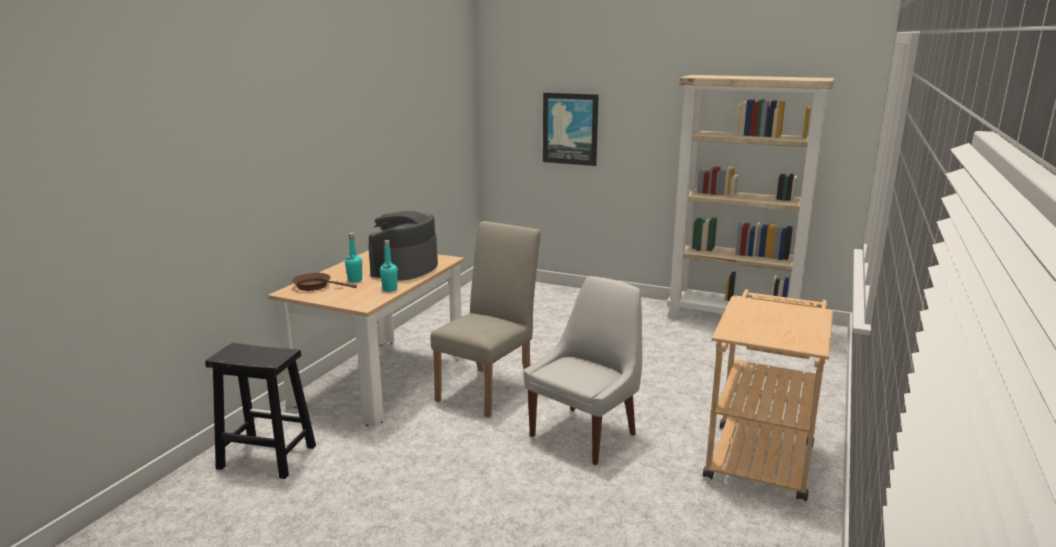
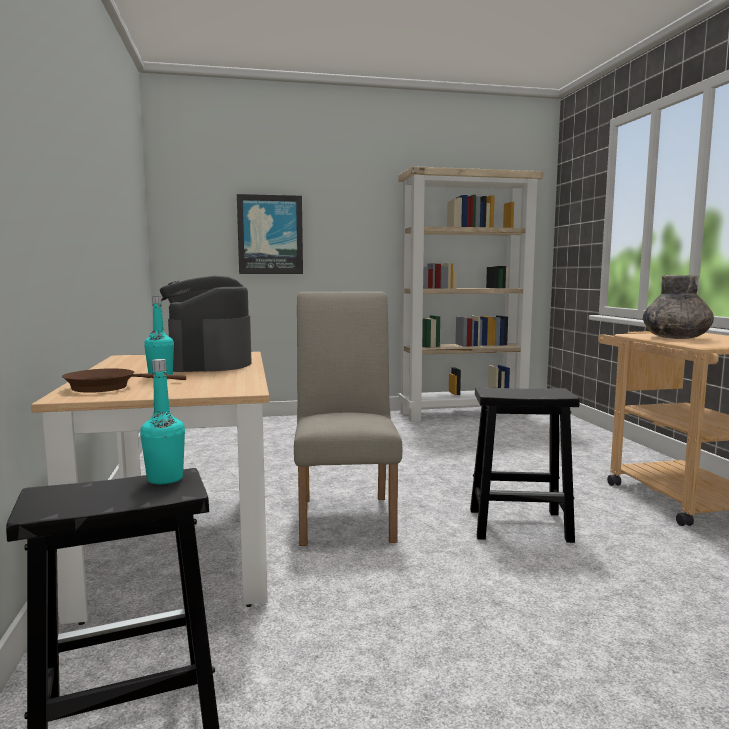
camera: 35 degrees left, 10 degrees down
turquoise bottle [380,240,398,292] -> turquoise bottle moved to [140,359,185,484]
white chair [523,276,642,465] -> black stool [470,387,580,543]
none -> grey vase [643,275,714,339]

